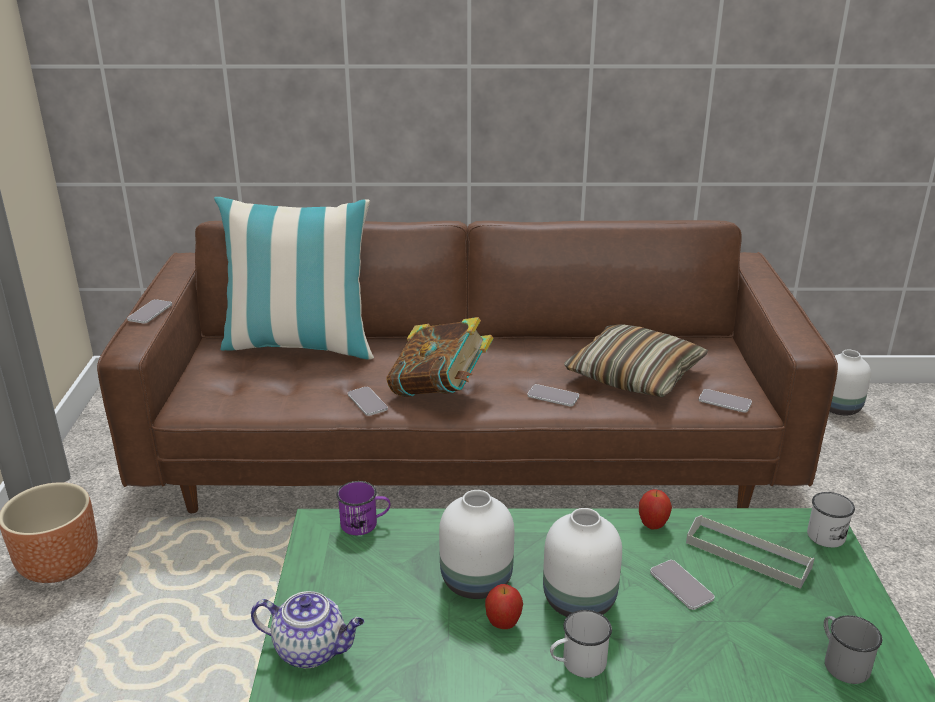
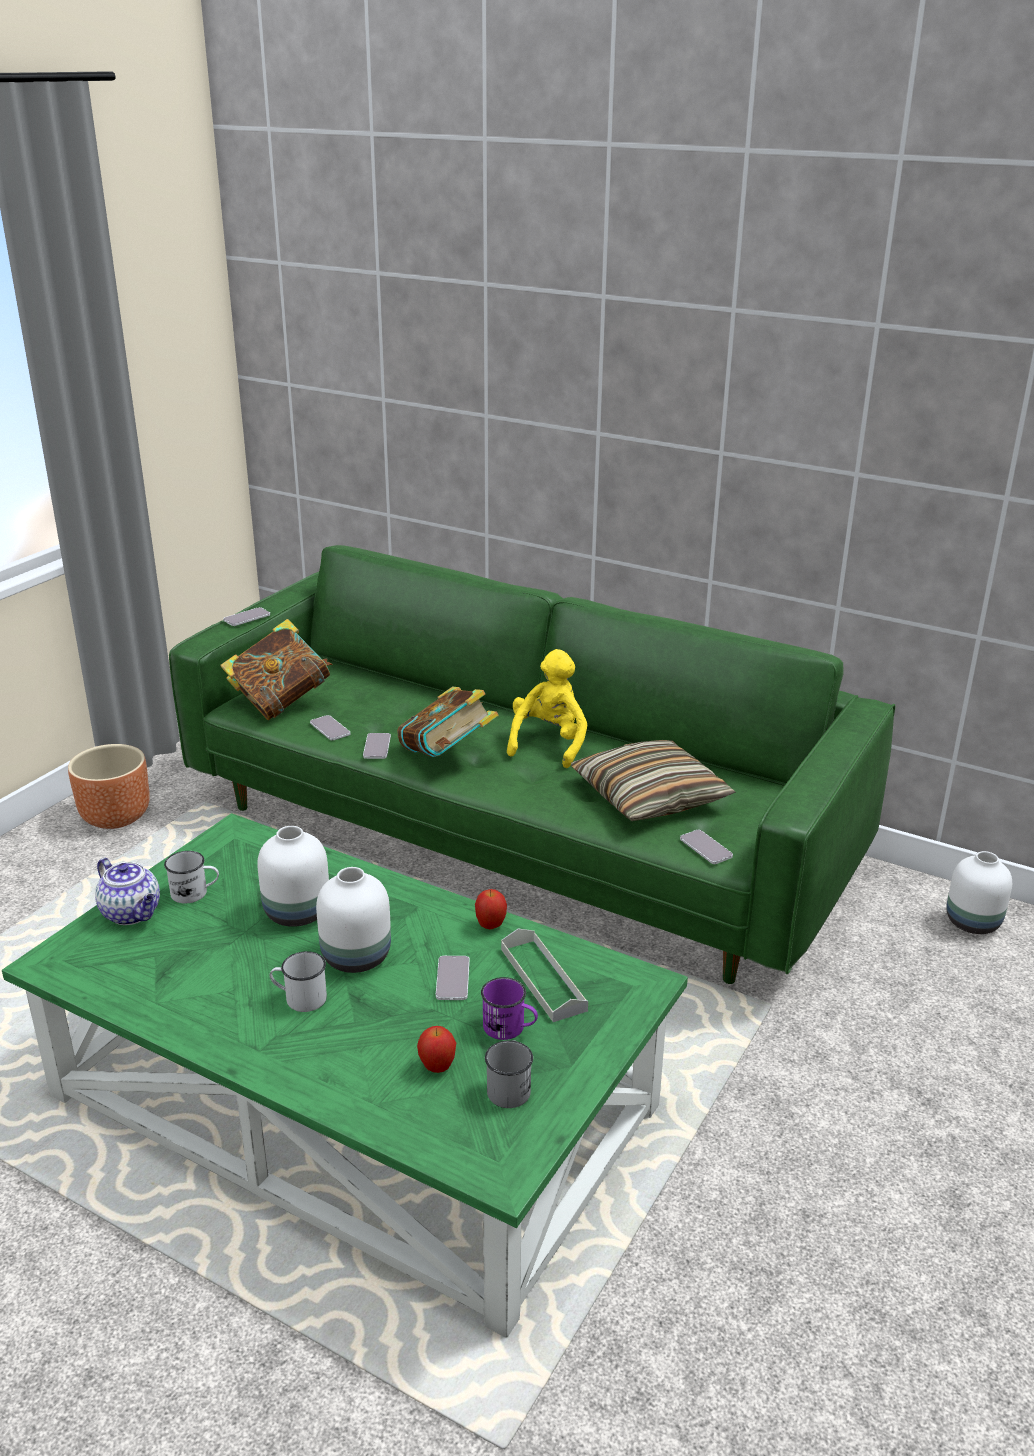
camera: 30 degrees right, 0 degrees up
brown sofa [97,220,838,513] -> green sofa [169,545,895,984]
pillow [214,197,374,360] -> none
purple mug [336,481,390,535] -> purple mug moved to [481,977,538,1040]
apple [485,584,523,629] -> apple moved to [417,1026,456,1073]
phone [527,384,579,406] -> phone moved to [310,715,350,740]
white mug [807,492,855,548] -> white mug moved to [164,851,219,903]
none -> book [220,619,332,720]
none -> yellow plush toy [507,649,588,768]

